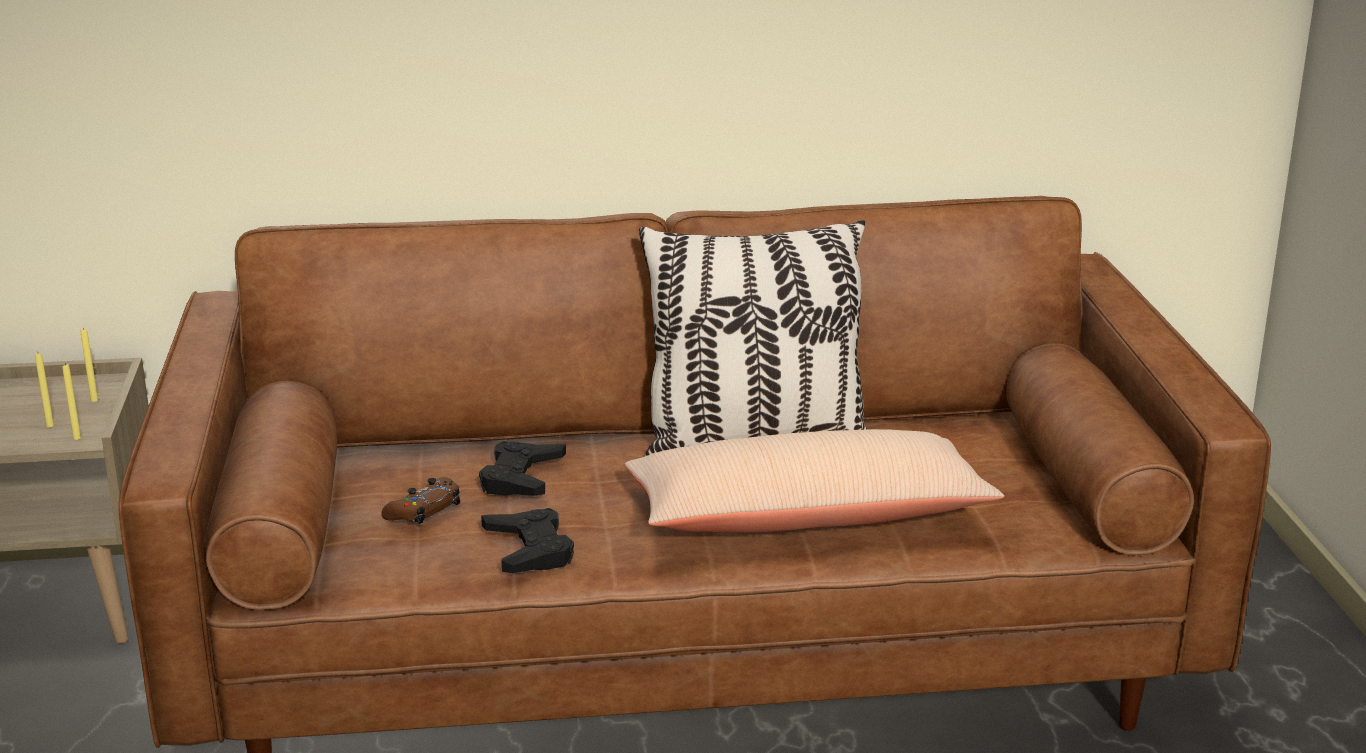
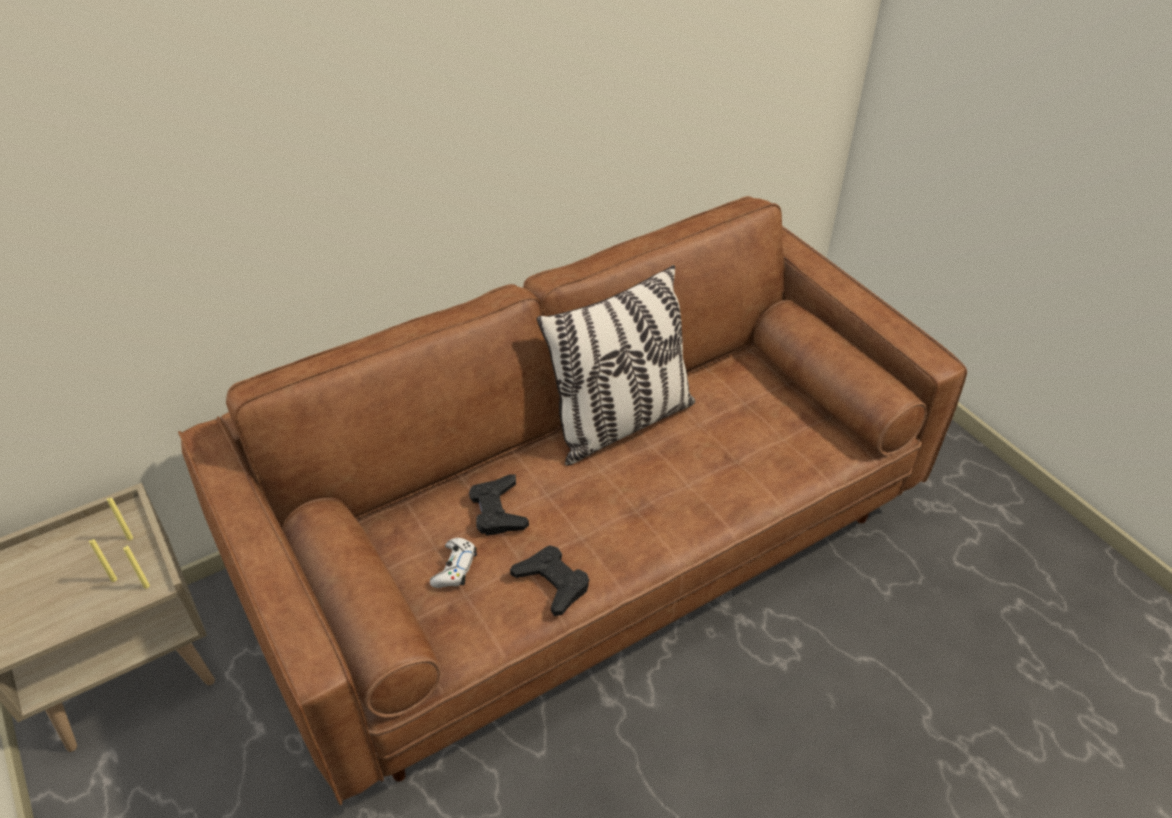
camera: 25 degrees left, 20 degrees up
brown game controller [382,477,460,524] -> white game controller [430,538,477,588]
beige pillow [625,429,1005,532] -> none

